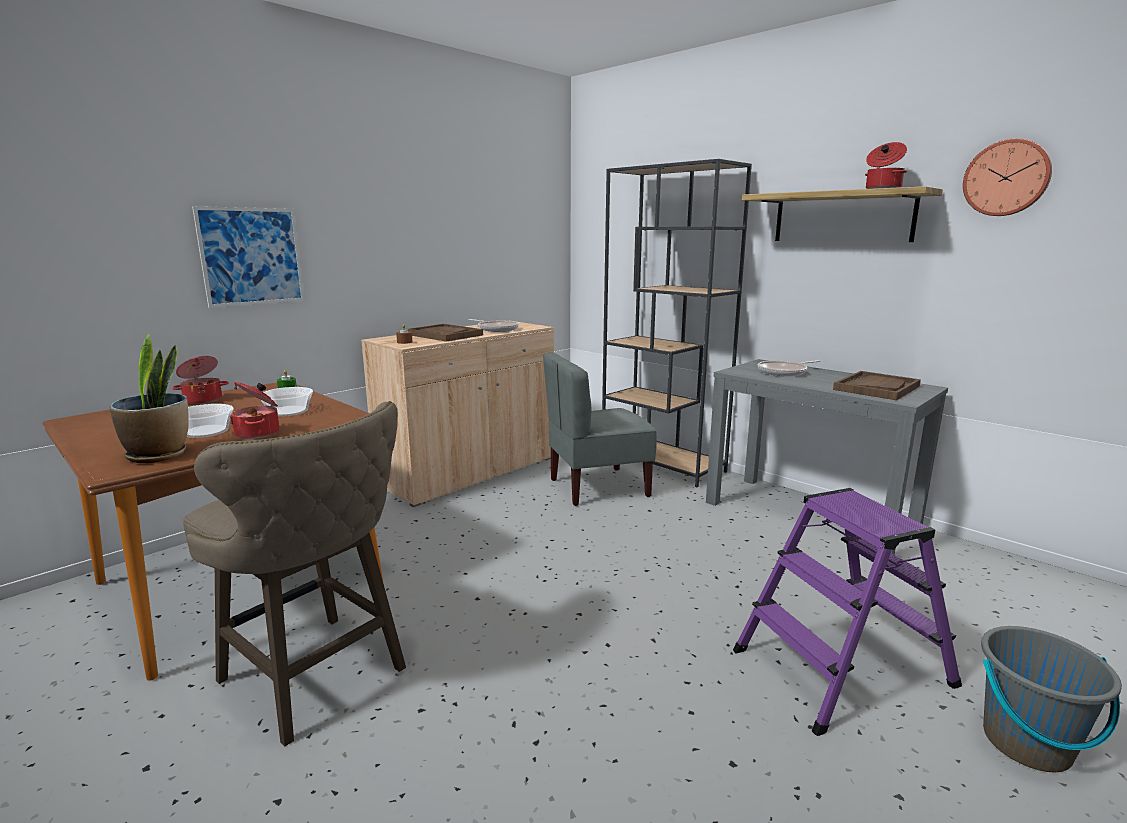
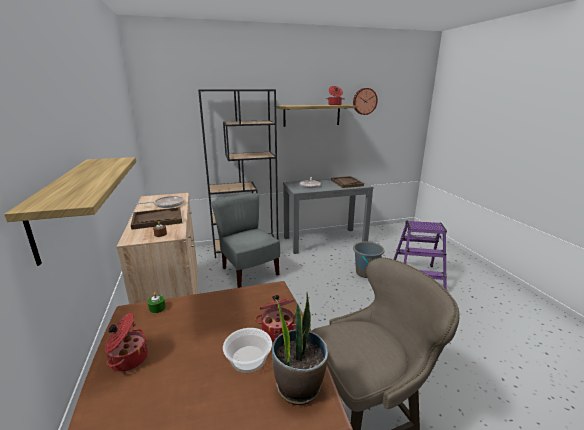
camera: 60 degrees left, 5 degrees up
picture [192,206,305,308] -> shelf [4,157,136,266]
bowl [261,387,313,417] -> none
grey chair [543,353,657,506] -> grey chair turned 135 degrees clockwise [211,193,280,288]
grey bucket [981,626,1122,773] -> grey bucket moved to [353,242,384,278]

